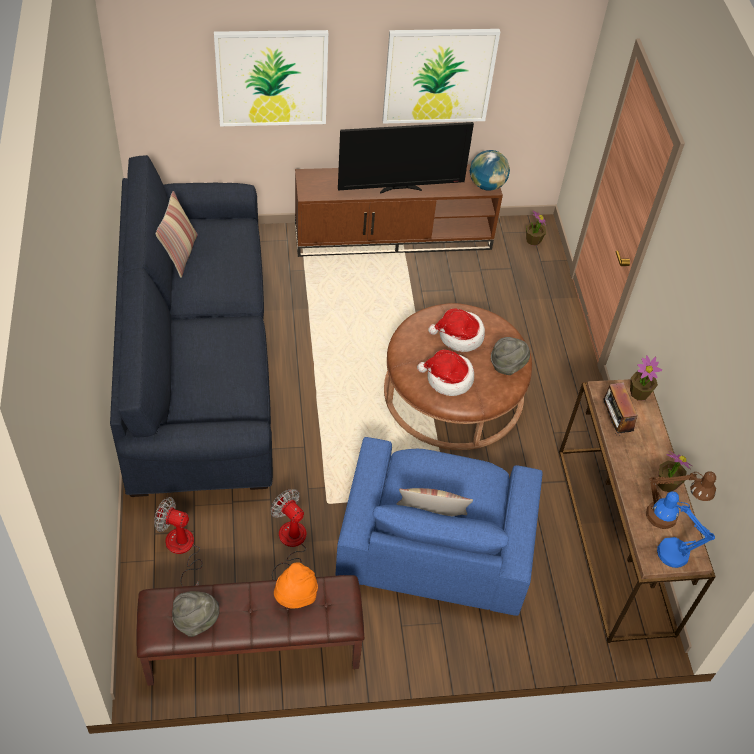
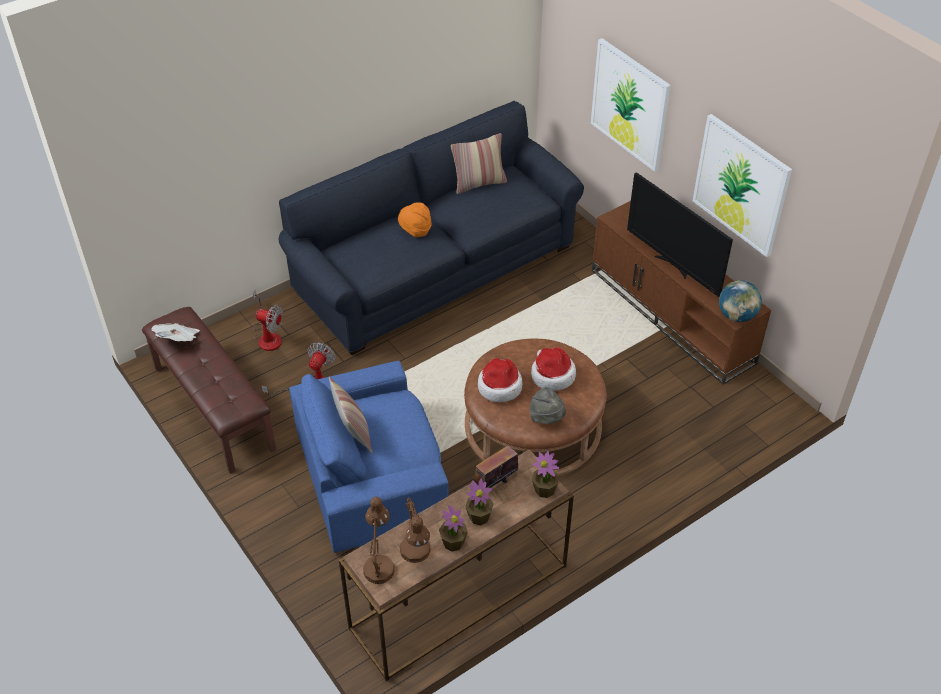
camera: 65 degrees right, 5 degrees down
fan [154,497,203,586] -> fan turned 120 degrees clockwise [253,289,283,351]
grey hat [172,591,219,637] -> newspaper [152,323,200,341]
orange hat [274,562,318,609] -> orange hat moved to [398,202,432,237]
potted plant [526,210,547,245] -> potted plant moved to [465,478,494,525]
blue table lamp [653,491,715,568] -> brown table lamp [363,497,395,584]

